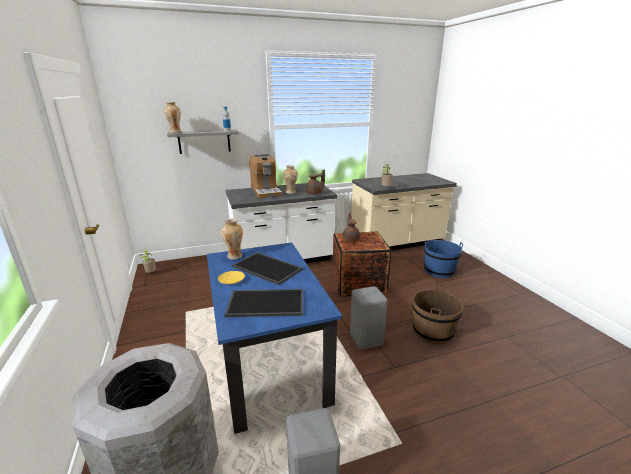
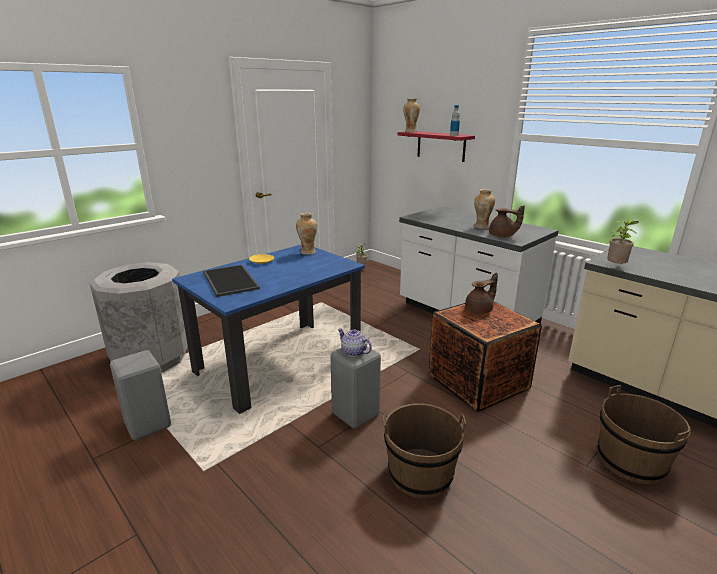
camera: 65 degrees right, 0 degrees up
grey shelf [167,130,239,154] -> red shelf [398,131,475,162]
tray [232,252,303,285] -> none
coffee machine [249,154,282,198] -> none
blue bucket [424,240,463,278] -> brown bucket [598,385,691,484]
none -> teapot [338,329,372,357]

